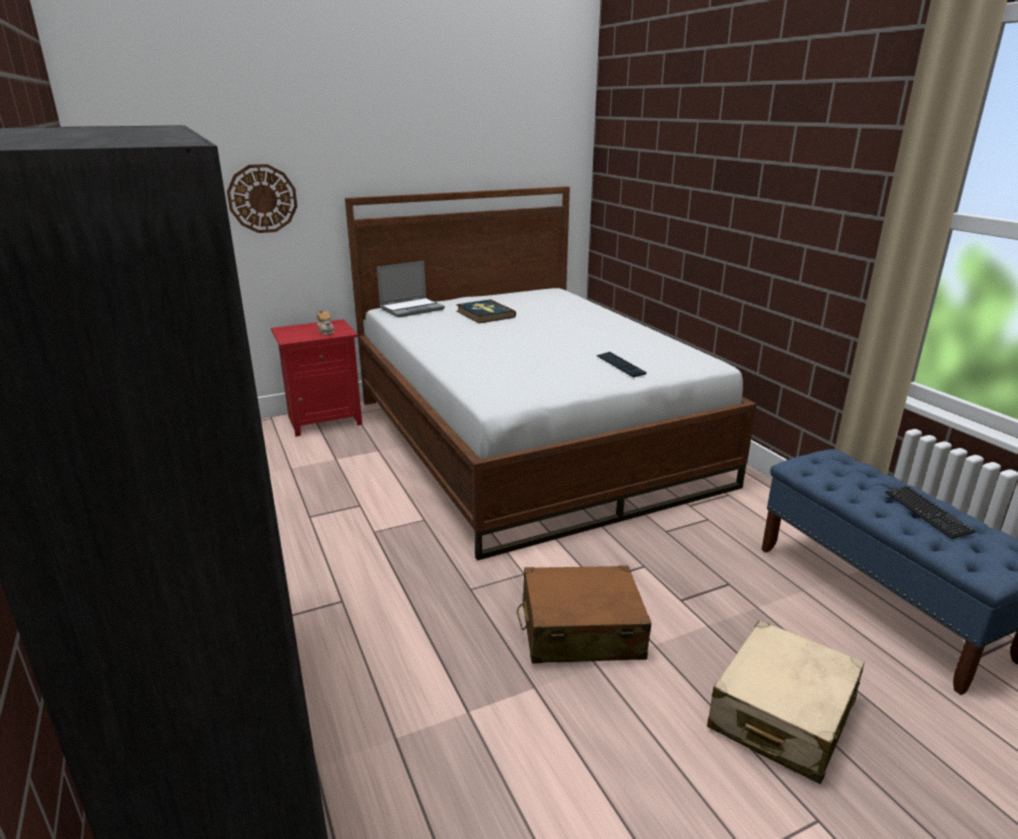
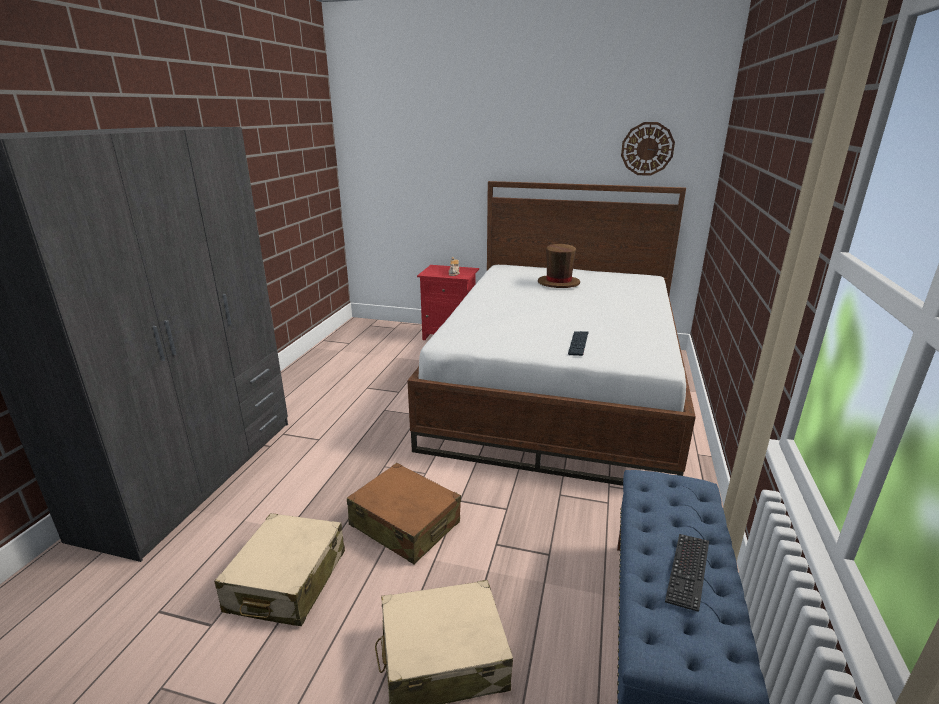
camera: 40 degrees right, 0 degrees up
wall clock [227,164,297,233] -> wall clock moved to [621,122,675,176]
laptop [377,261,445,317] -> none
book [456,299,516,323] -> brown hat [538,244,580,288]
none -> beige suitcase [214,513,345,626]

